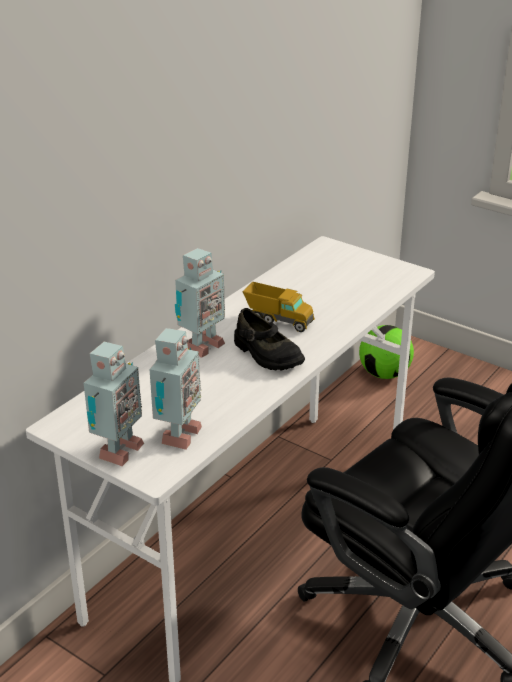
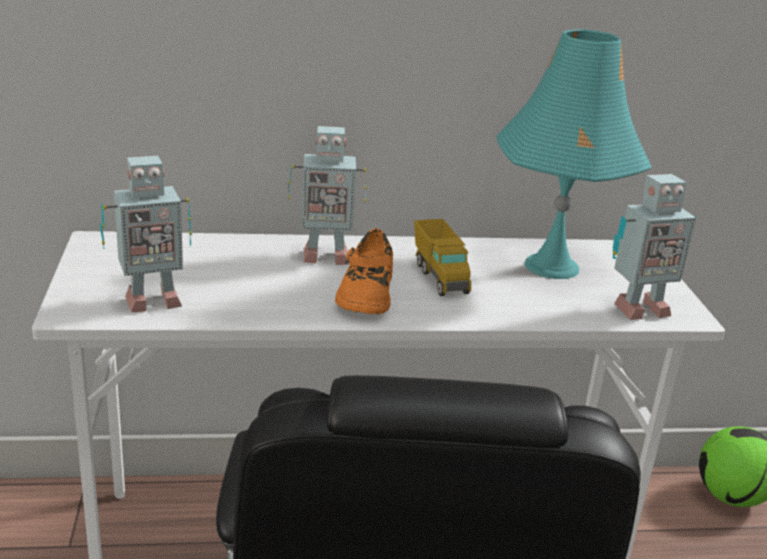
camera: 45 degrees right, 5 degrees down
toy robot [84,342,144,466] -> toy robot moved to [613,174,696,320]
black shoe [234,308,305,370] -> orange shoe [335,228,393,315]
none -> turquoise table lamp [496,29,652,279]

